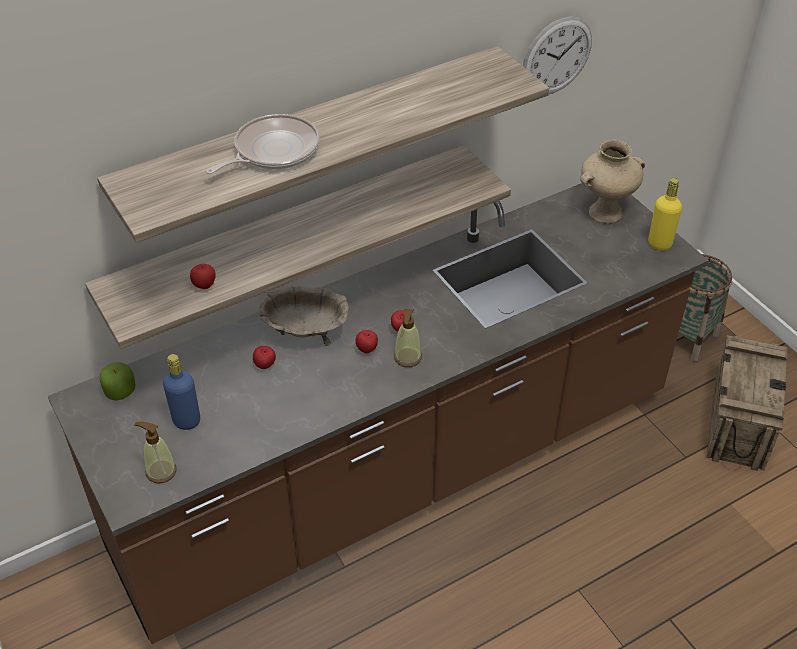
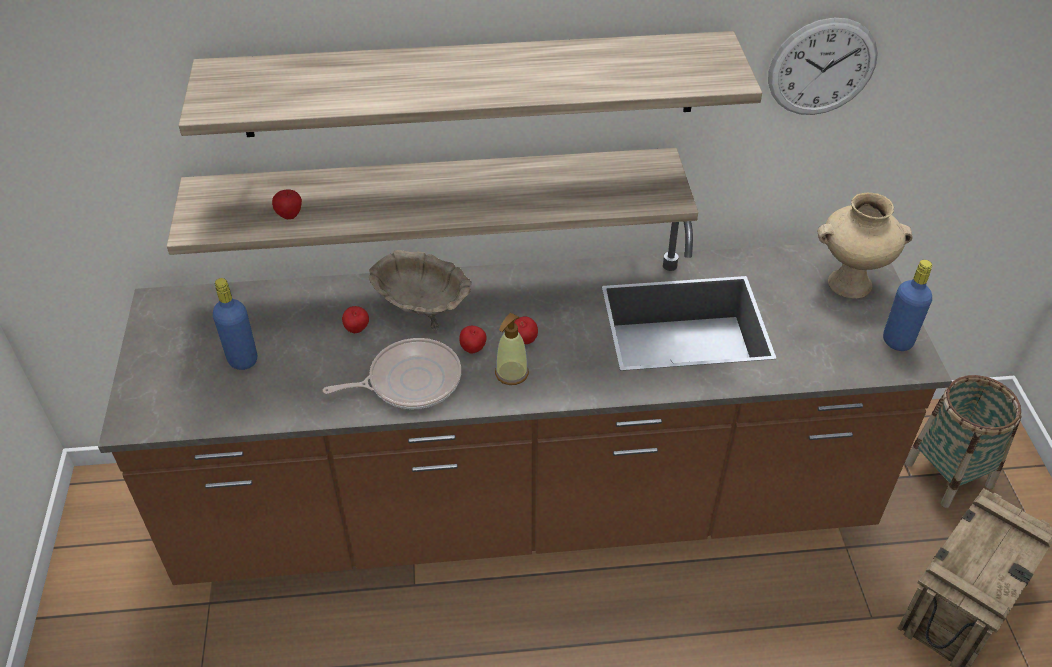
camera: 25 degrees right, 0 degrees up
apple [100,362,136,401] -> none
soap dispenser [134,422,177,484] -> none
frying pan [206,114,319,174] -> frying pan moved to [323,338,461,409]
yellow bottle [648,178,682,251] -> blue bottle [883,260,932,351]

